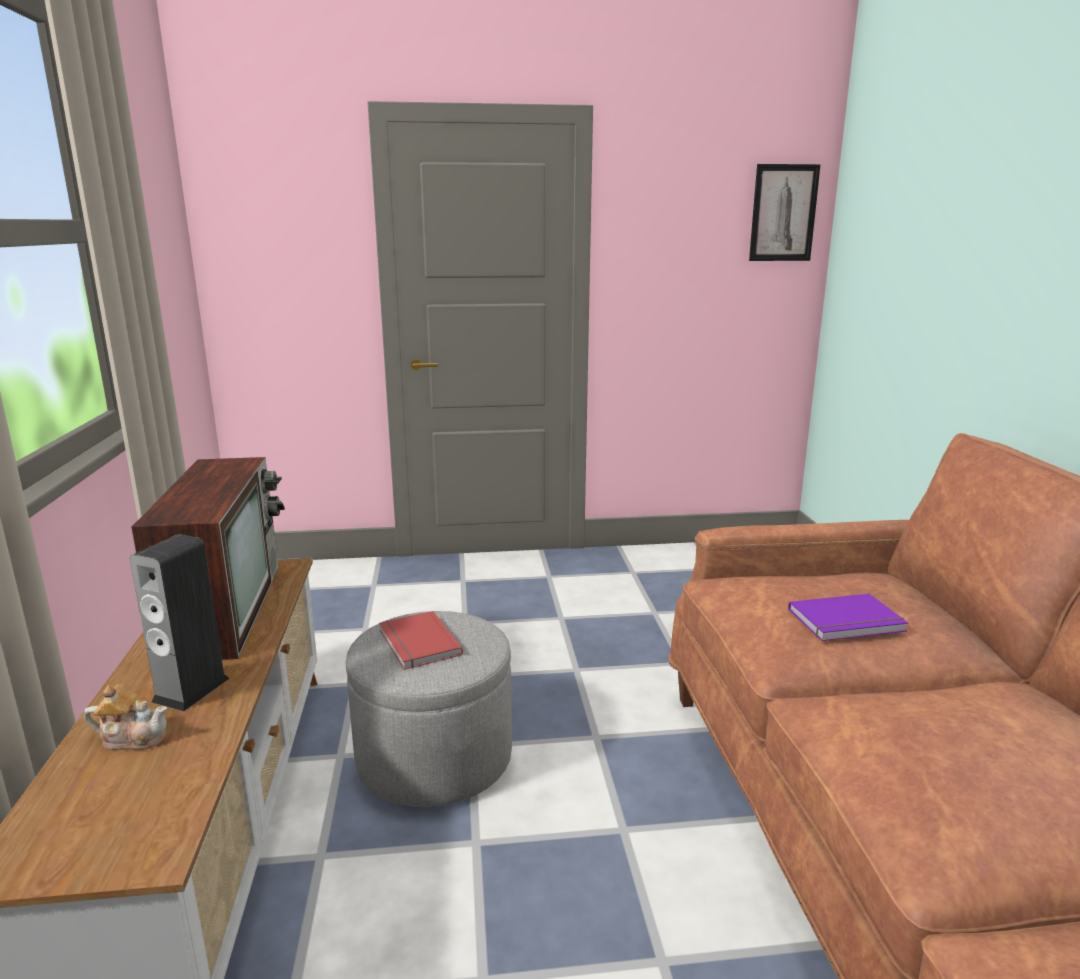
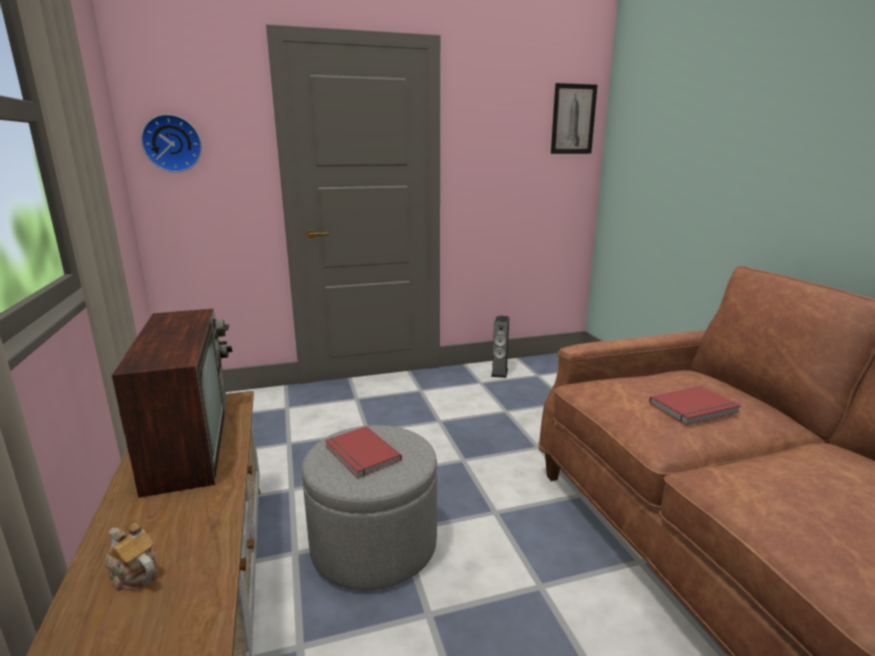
camera: 10 degrees left, 0 degrees up
teapot [84,684,167,750] -> teapot turned 135 degrees counterclockwise [105,523,159,591]
speaker [130,534,230,711] -> speaker moved to [491,316,509,378]
purple book [788,594,908,641] -> red book [649,386,741,425]
none -> wall clock [141,114,202,173]

